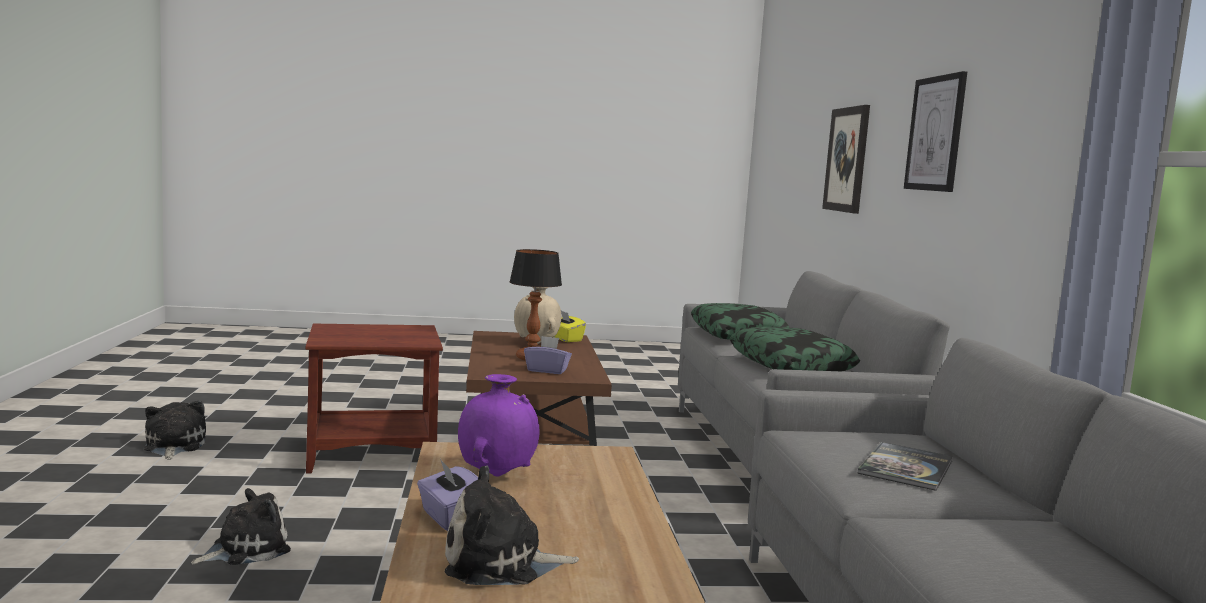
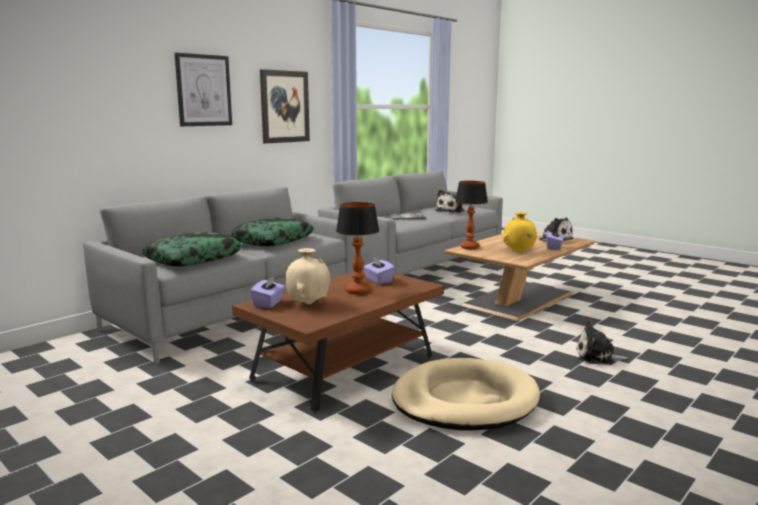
camera: 130 degrees left, 5 degrees up
plush toy [144,401,206,459] -> plush toy moved to [435,190,465,213]
brown side table [305,324,443,474] -> beige dog bed [392,358,540,431]
purple vase [458,374,539,477] -> yellow vase [503,212,537,253]
yellow tissue box [553,311,586,342] -> purple tissue box [251,276,285,308]
picture [822,105,870,214] -> picture moved to [260,69,310,143]
none -> table lamp [455,181,488,249]

